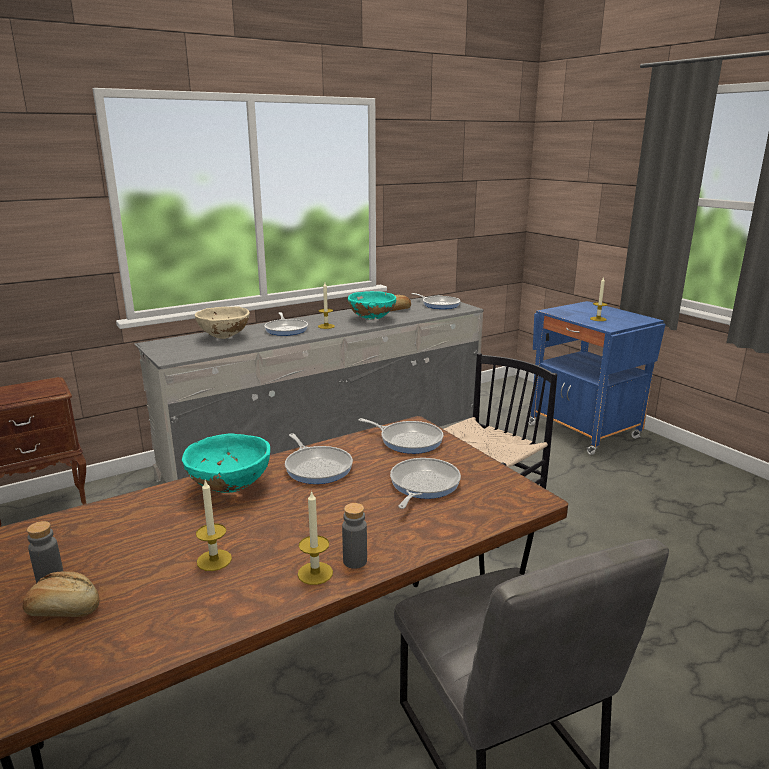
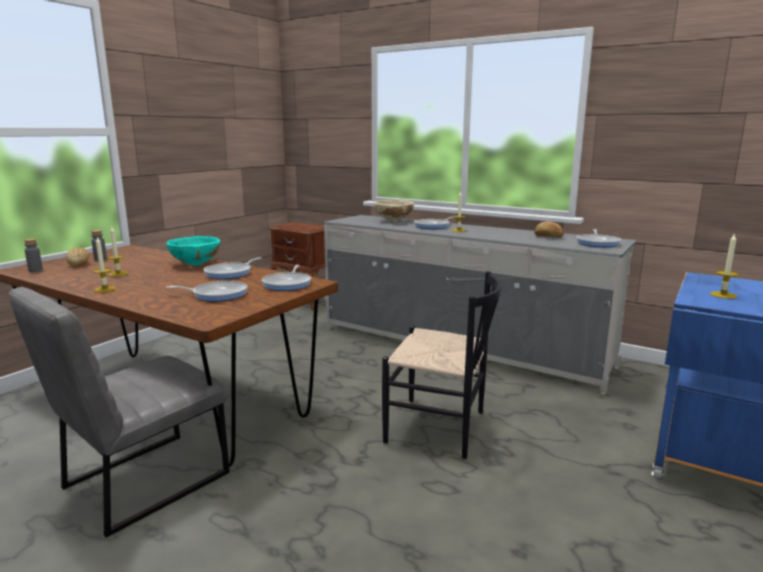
camera: 65 degrees right, 5 degrees down
grey bottle [342,503,367,569] -> grey bottle moved to [24,239,43,272]
turquoise bowl [348,291,396,320] -> none

